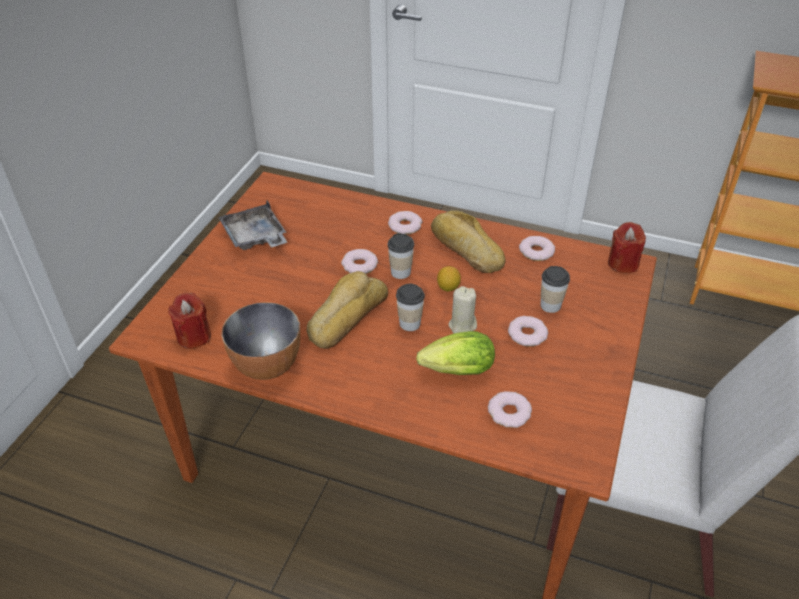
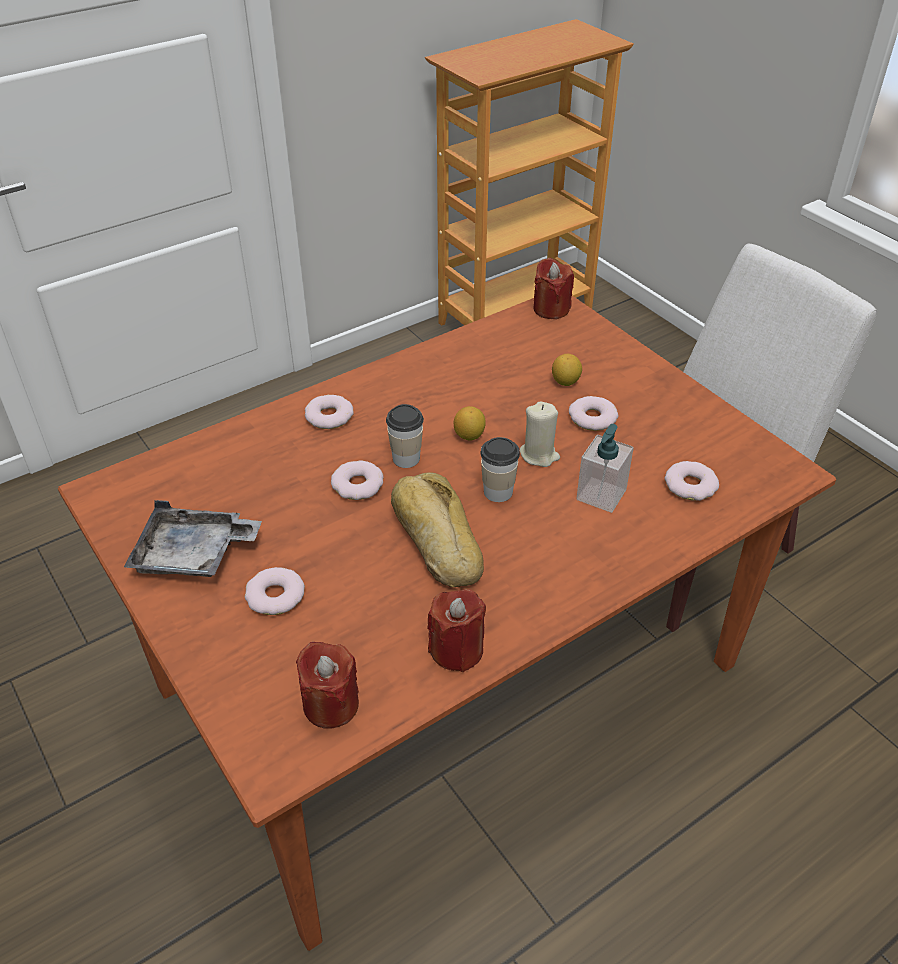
camera: 55 degrees left, 0 degrees up
bowl [221,302,300,380] -> red candle [427,589,486,672]
lettuce [416,331,495,375] -> soap dispenser [576,424,634,513]
bread [431,210,505,273] -> none
donut [519,236,555,261] -> donut moved to [245,567,305,615]
cup [540,266,570,313] -> lemon [552,354,582,386]

